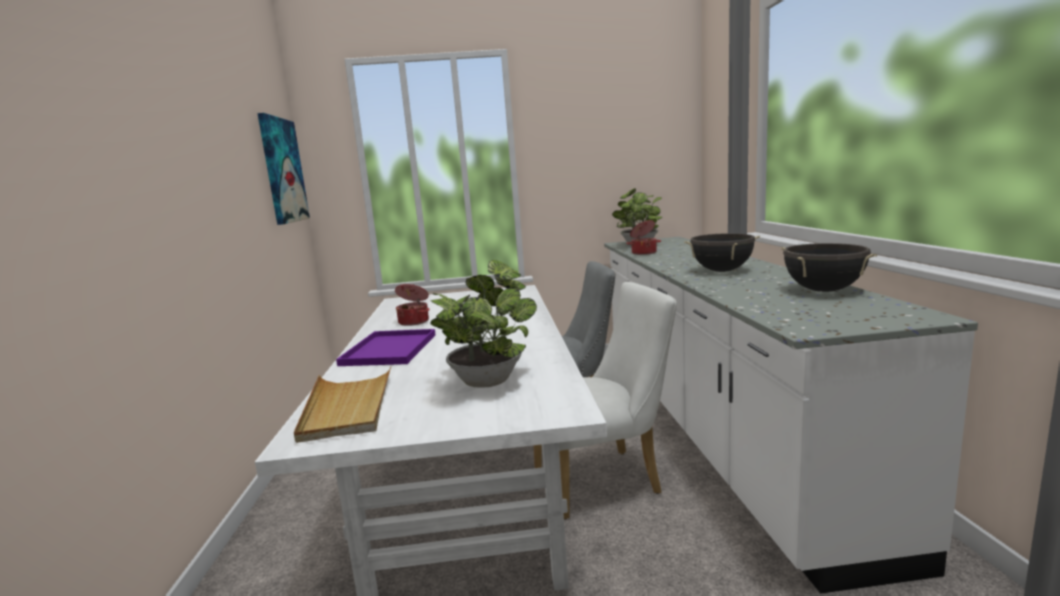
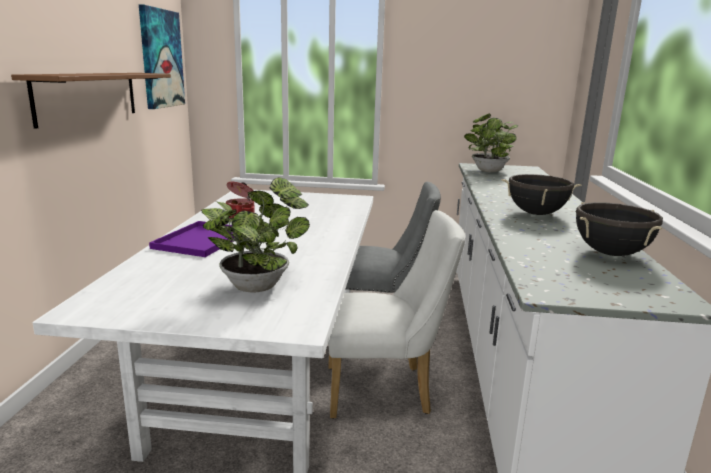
camera: 10 degrees right, 5 degrees up
beige tray [294,366,391,443] -> none
cooking pot [626,220,661,255] -> none
none -> brown shelf [11,73,171,129]

